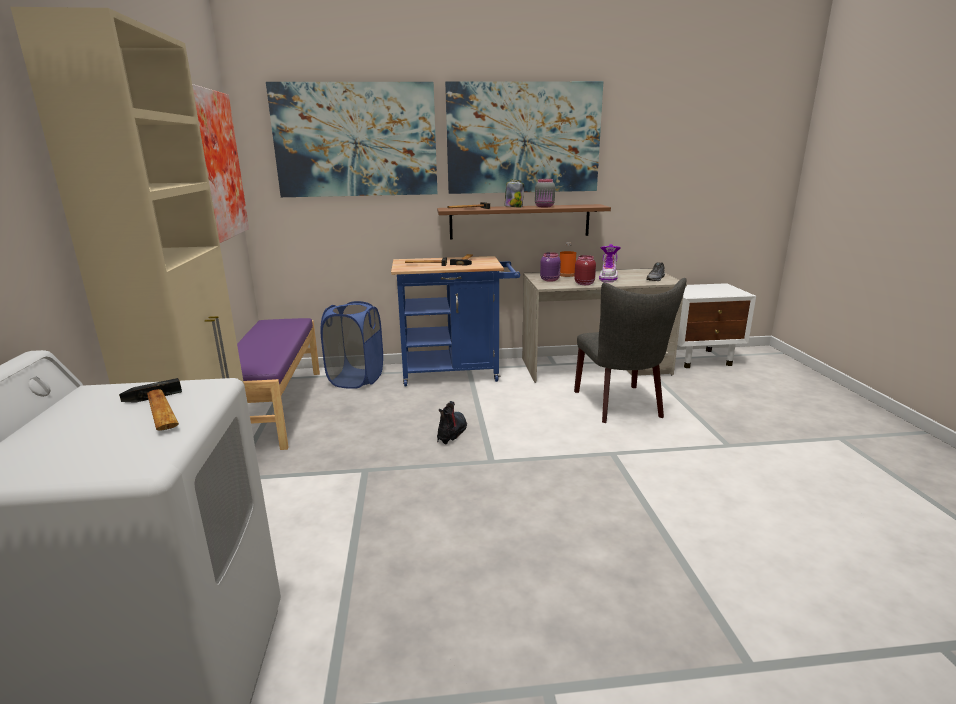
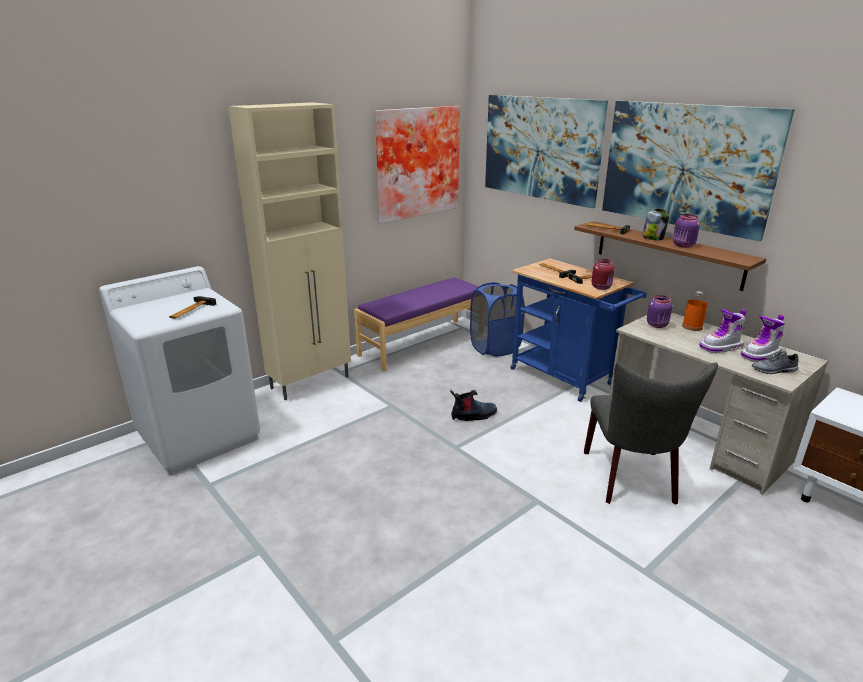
camera: 55 degrees right, 5 degrees up
grey jar [535,179,555,207] -> purple jar [673,214,700,248]
red jar [574,255,596,285] -> red jar moved to [592,259,615,290]
grey chair [574,278,687,423] -> grey chair turned 45 degrees counterclockwise [584,362,718,505]
none -> boot [741,315,785,362]

